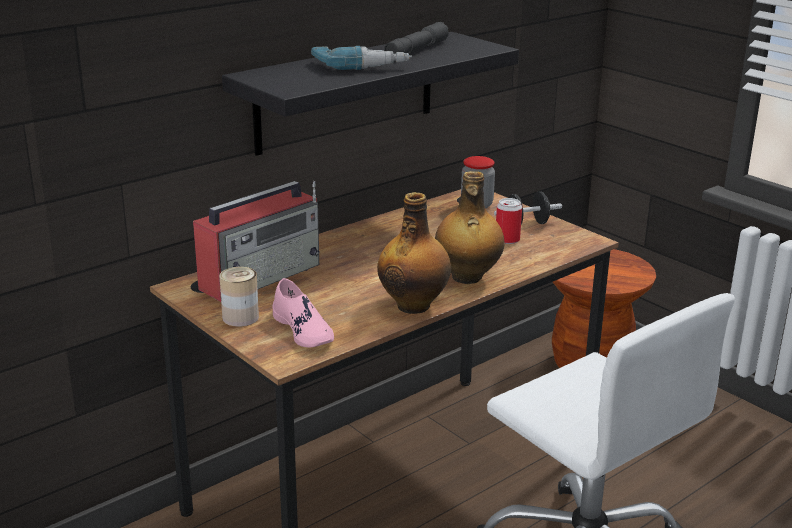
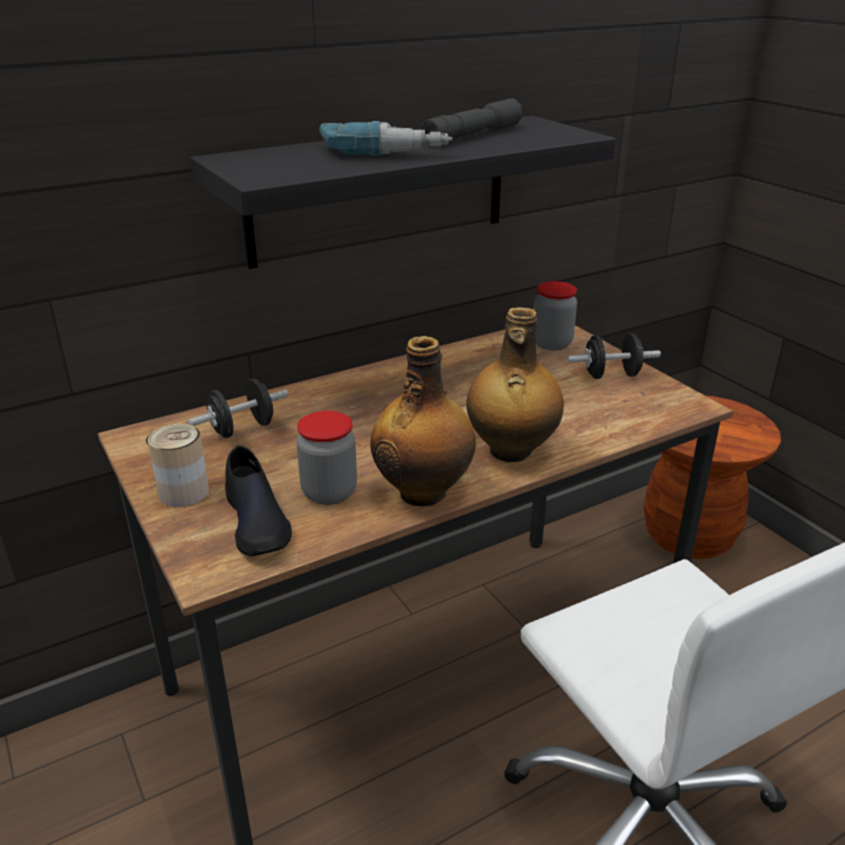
camera: 10 degrees right, 5 degrees up
radio [193,181,320,302] -> black dumbbell [187,379,289,438]
pink shoe [273,278,334,347] -> black shoe [225,445,292,556]
can [496,198,522,244] -> none
none -> jar [297,411,357,505]

